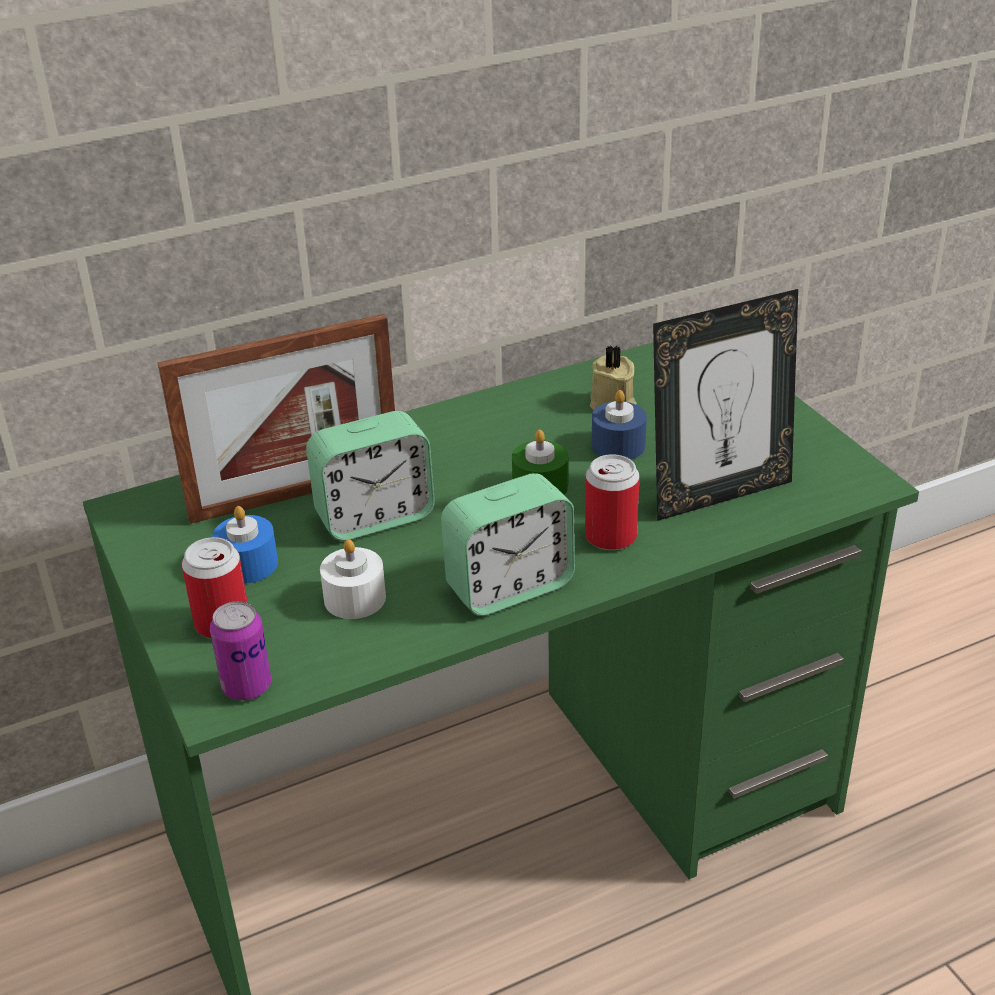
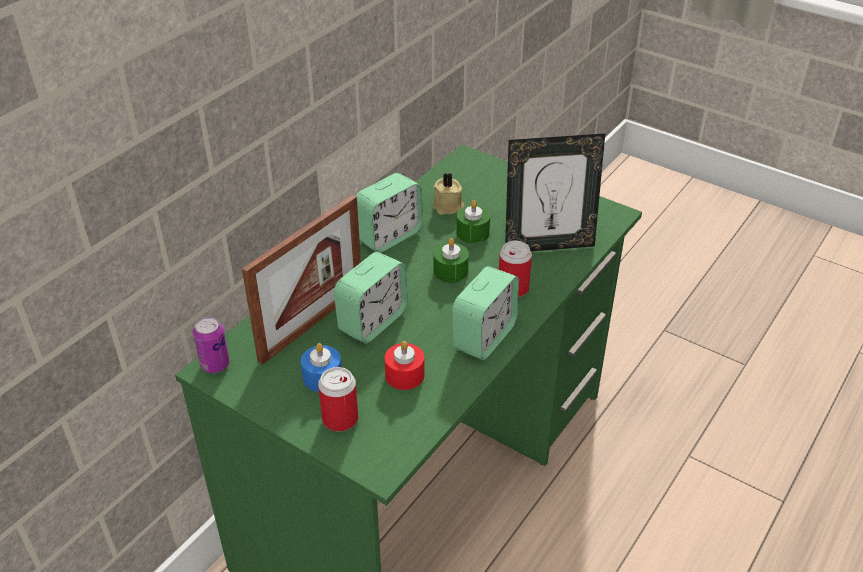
camera: 30 degrees left, 5 degrees up
can [210,601,271,700] -> can moved to [193,317,230,373]
white candle [320,539,386,619] -> red candle [384,341,425,390]
blue candle [592,390,647,460] -> green candle [456,200,490,243]
picture frame [653,289,798,521] -> picture frame turned 45 degrees clockwise [505,133,605,251]
none -> alarm clock [356,173,423,253]

